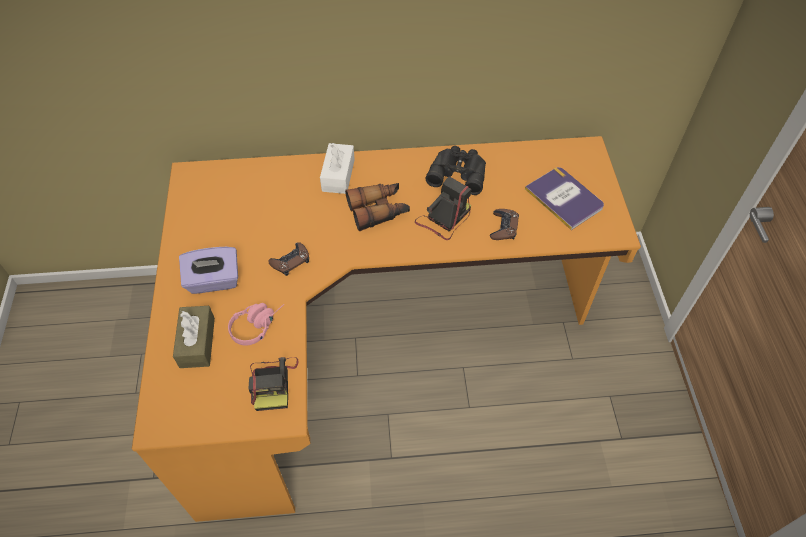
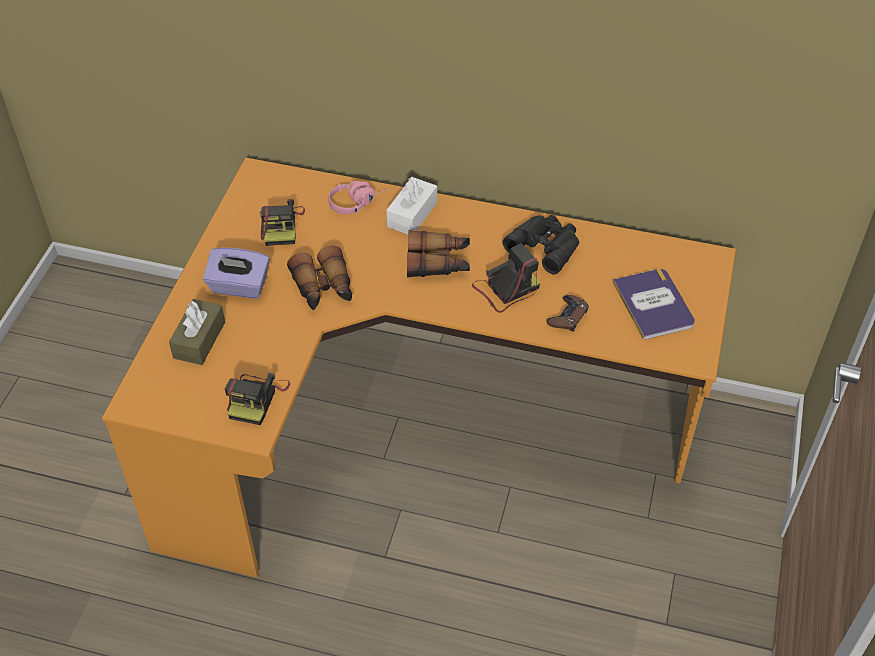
camera: 20 degrees right, 5 degrees down
pink headphones [228,303,284,346] -> pink headphones moved to [329,181,387,214]
brown game controller [268,242,309,276] -> binoculars [287,246,352,310]
none -> camera [260,199,305,246]

